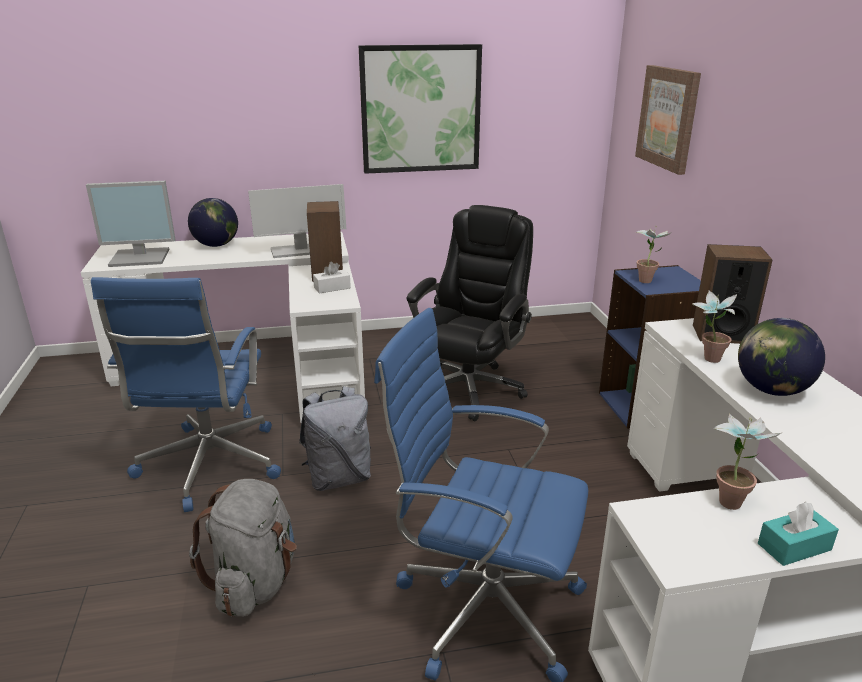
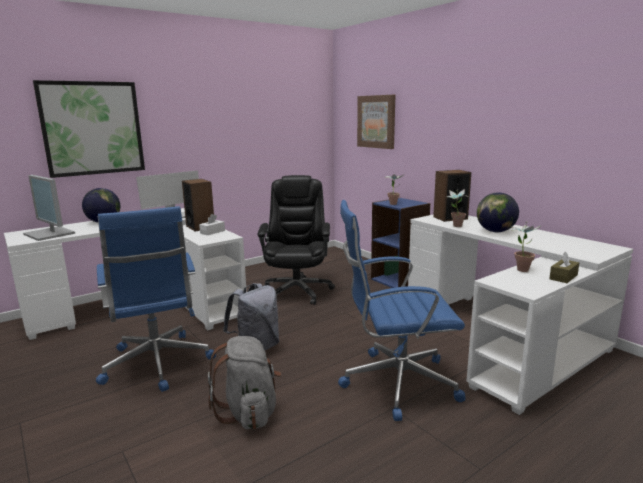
camera: 25 degrees left, 10 degrees down
monitor [86,181,176,267] -> monitor turned 75 degrees clockwise [23,175,75,241]
picture [359,44,482,174] -> picture moved to [33,80,145,178]
turquoise tissue box [758,502,839,566] -> brown tissue box [549,251,579,283]

